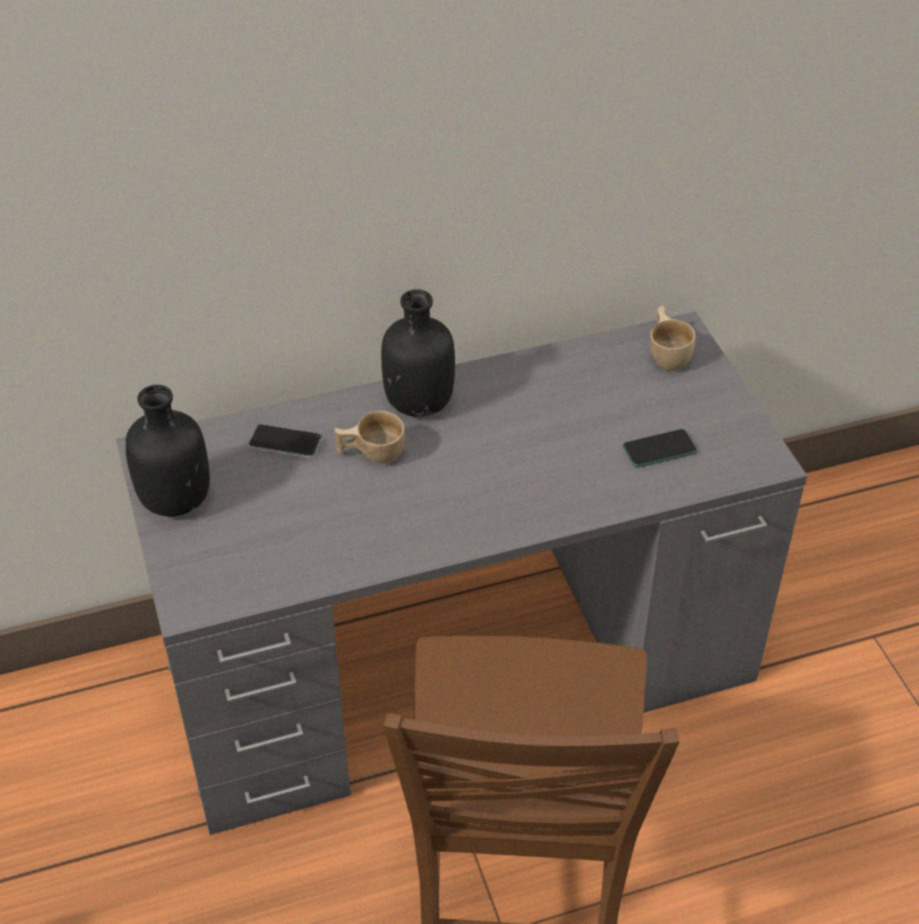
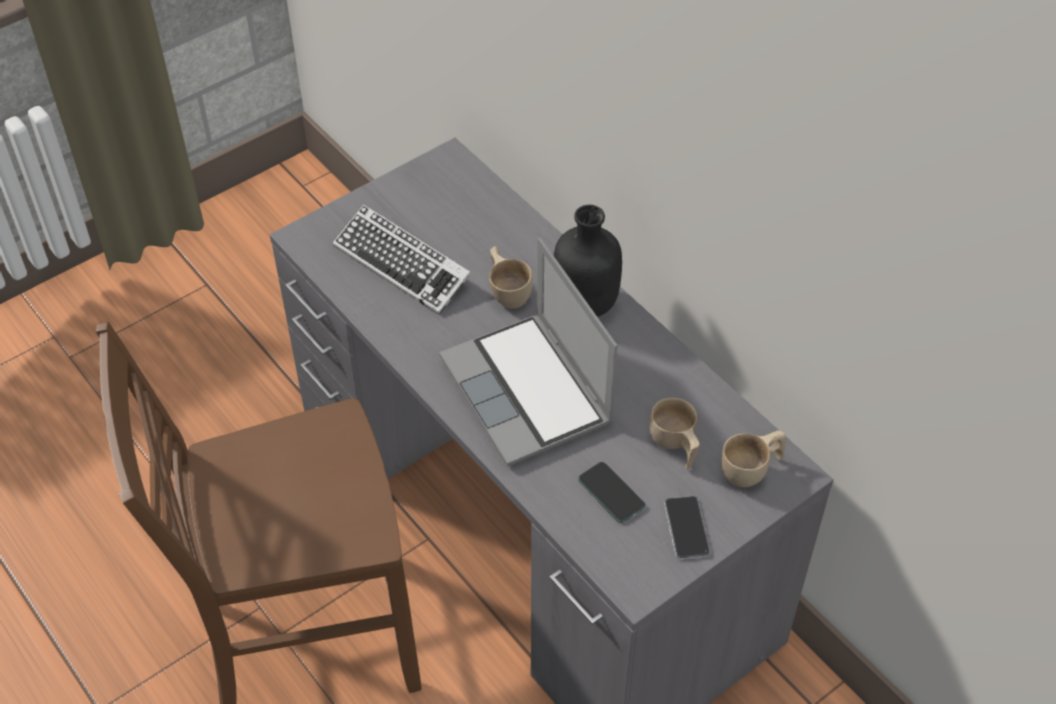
camera: 70 degrees right, 5 degrees up
black bottle [125,385,210,516] -> none
phone [248,424,322,458] -> phone moved to [664,496,710,559]
none -> keyboard [333,204,471,315]
none -> laptop [439,238,618,467]
none -> beige cup [649,398,700,470]

